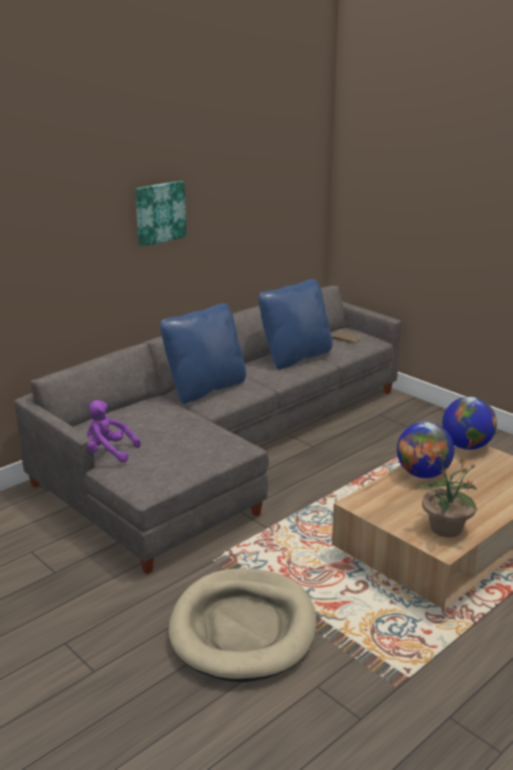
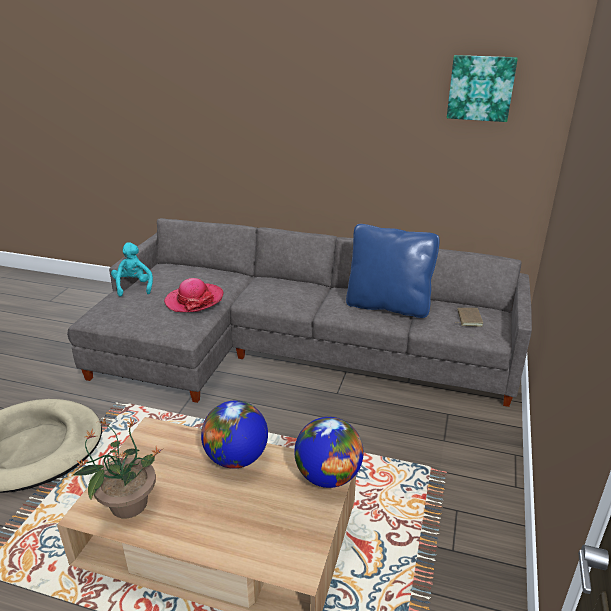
camera: 60 degrees right, 5 degrees up
purple plush toy [87,400,141,463] -> turquoise plush toy [111,242,153,297]
picture [135,181,187,247] -> picture moved to [447,55,518,122]
blue pillow [160,303,246,404] -> none
none -> hat [164,278,223,312]

